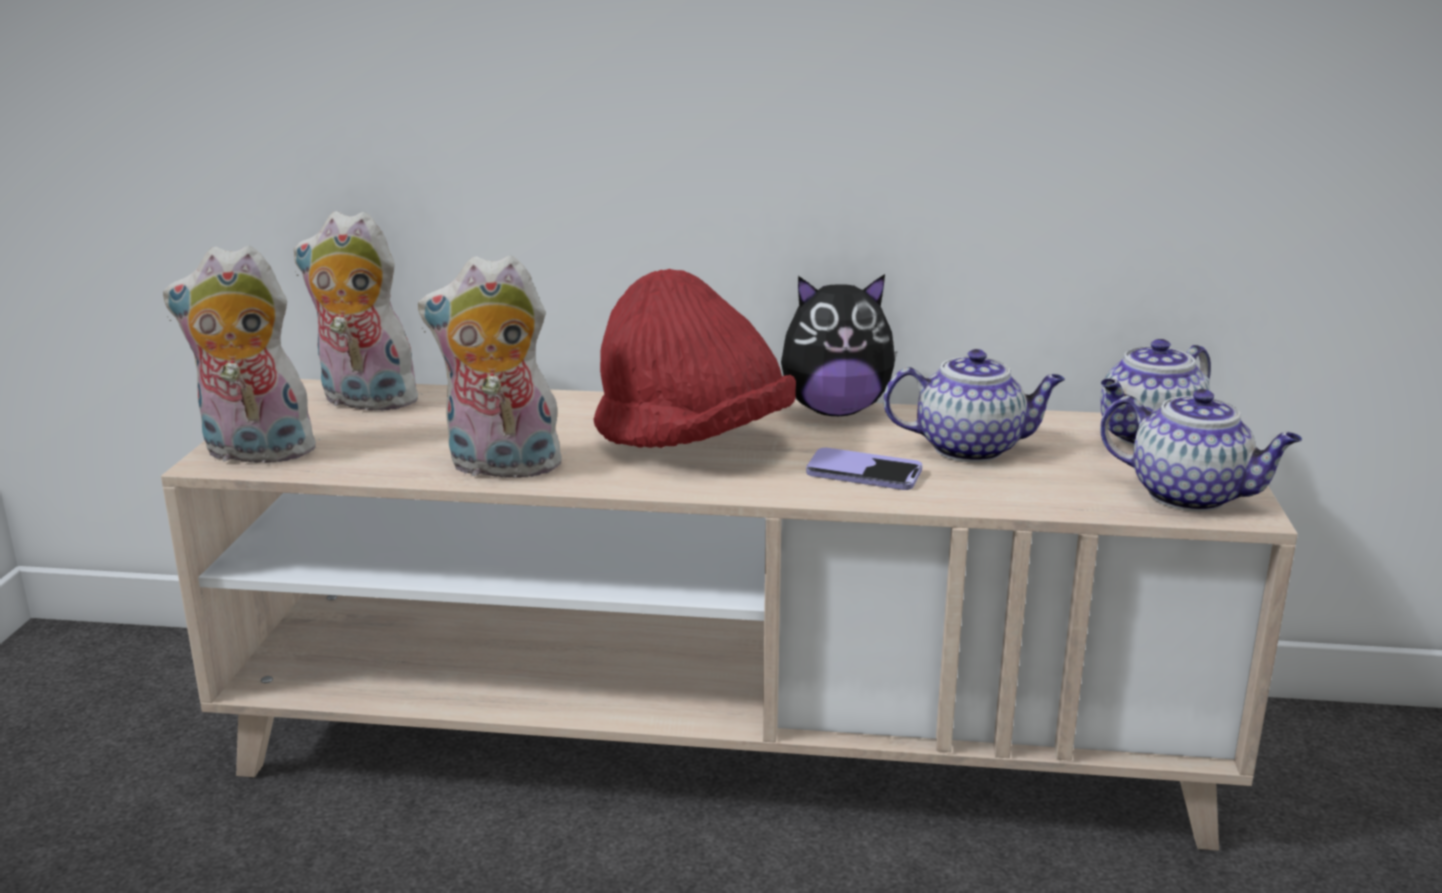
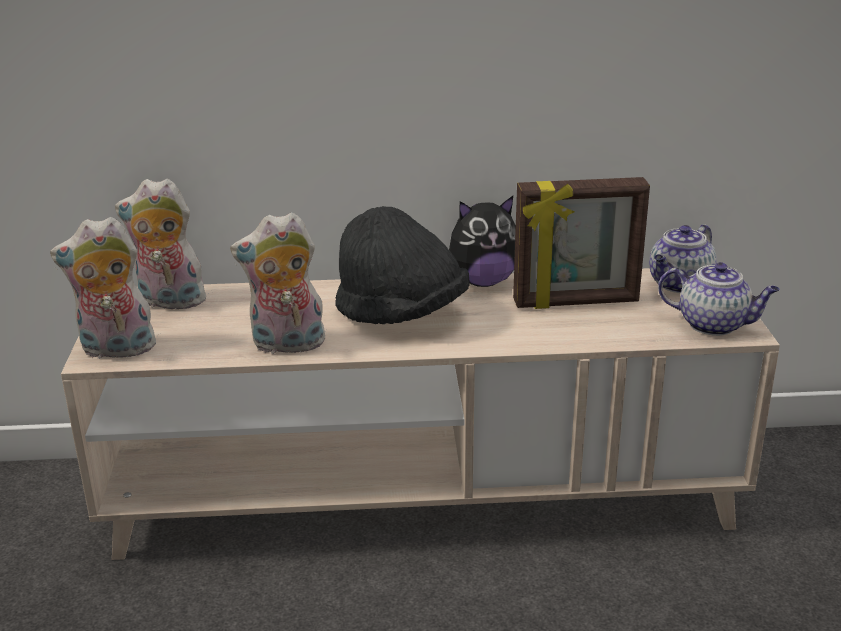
camera: 10 degrees left, 5 degrees up
red hat [593,269,796,448] -> black hat [335,206,470,324]
phone [806,448,922,490] -> none
teapot [883,349,1065,462] -> picture frame [513,177,650,309]

